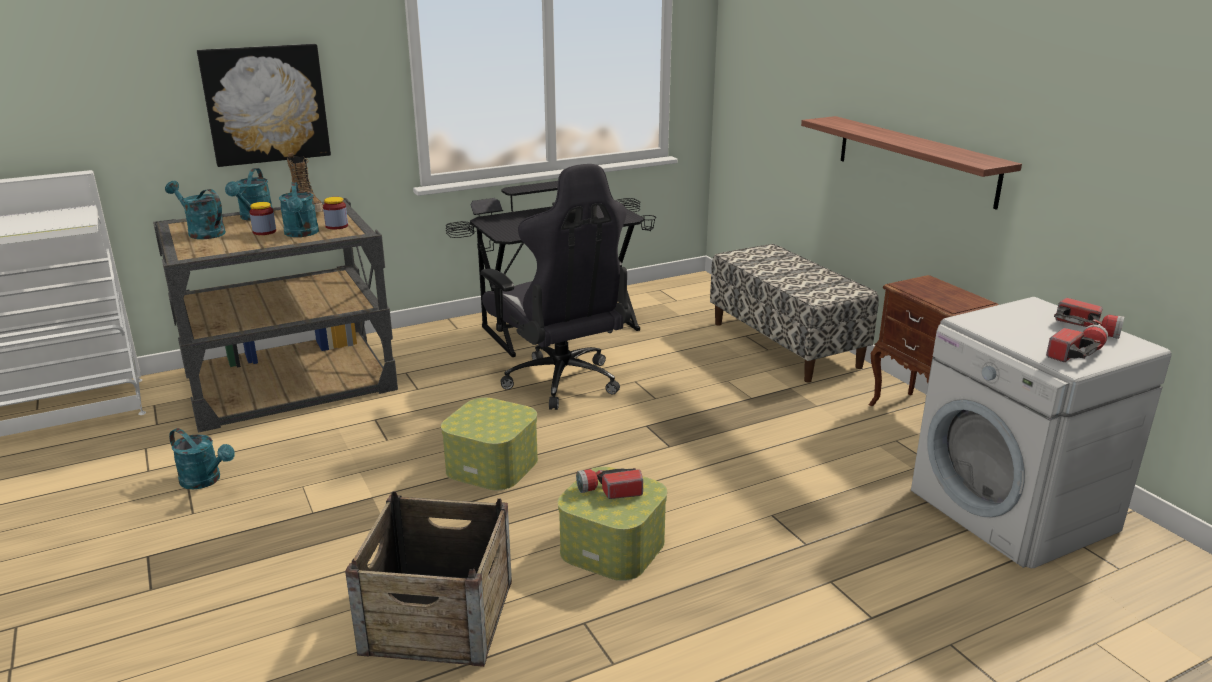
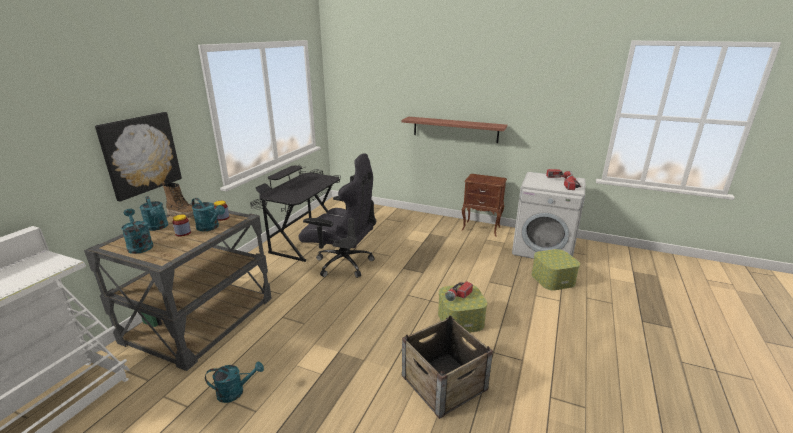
camera: 40 degrees left, 0 degrees up
turquoise watering can [165,181,226,239] -> turquoise watering can turned 60 degrees clockwise [121,209,154,254]
storage box [441,398,538,490] -> storage box moved to [531,249,580,291]
bench [710,244,879,383] -> none

